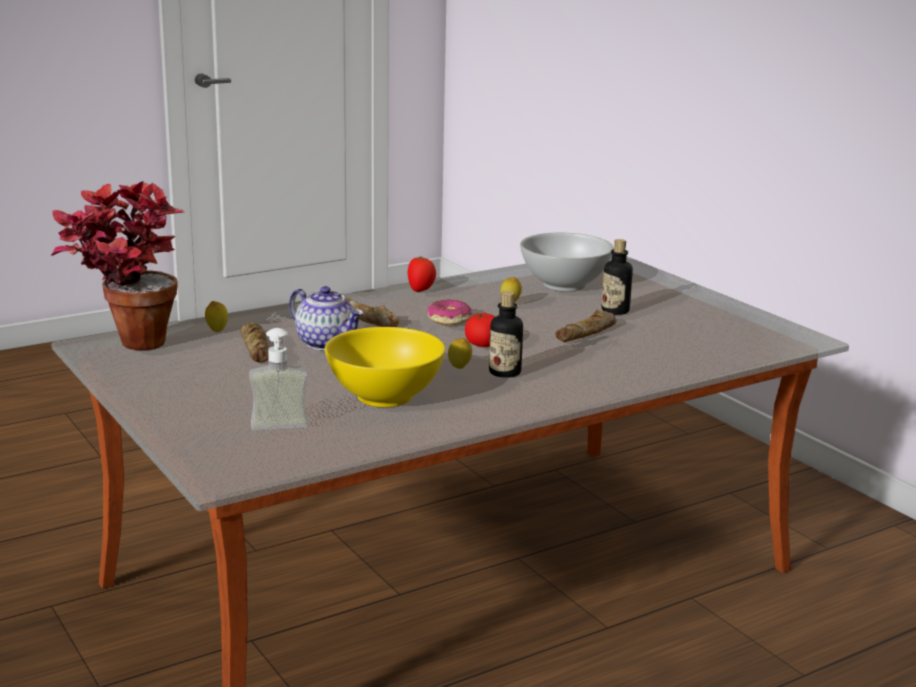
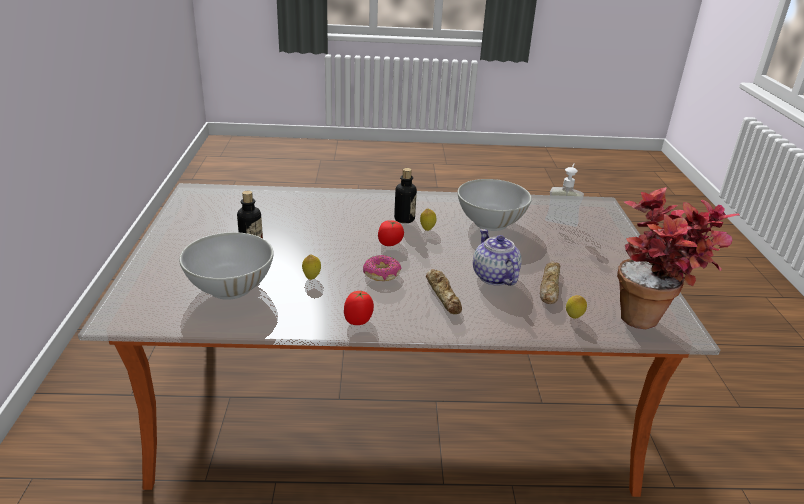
camera: 150 degrees left, 10 degrees up
yellow bowl [325,327,445,407] -> white bowl [457,179,532,231]
bread [555,309,617,342] -> none

